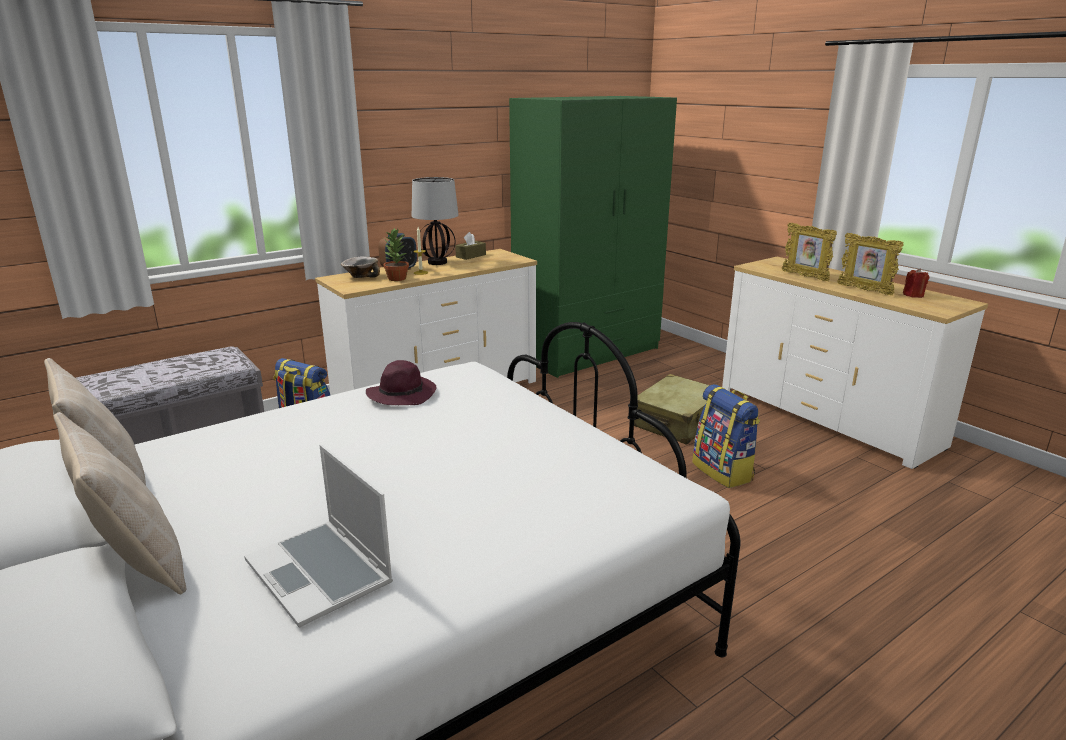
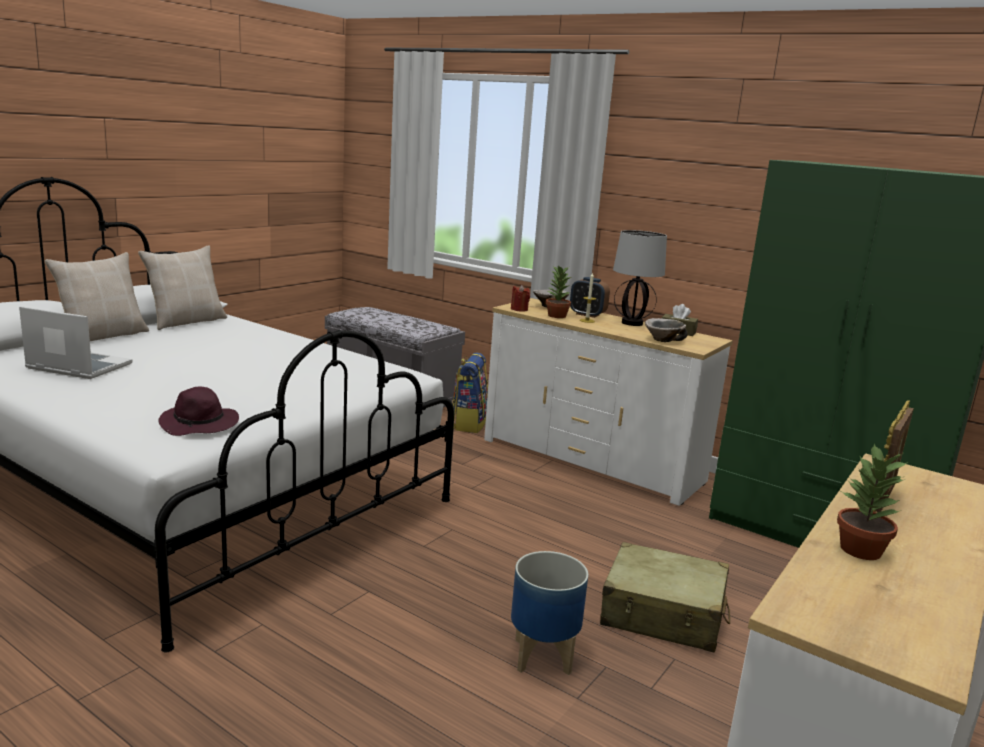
camera: 70 degrees right, 5 degrees down
laptop [244,445,393,628] -> laptop turned 75 degrees clockwise [19,306,133,379]
purple hat [366,360,437,405] -> purple hat moved to [158,386,239,436]
backpack [692,384,760,488] -> planter [511,551,588,675]
picture frame [837,233,904,295] -> potted plant [837,444,908,560]
red candle [903,268,929,298] -> red candle moved to [511,285,530,312]
none -> bowl [645,318,688,342]

